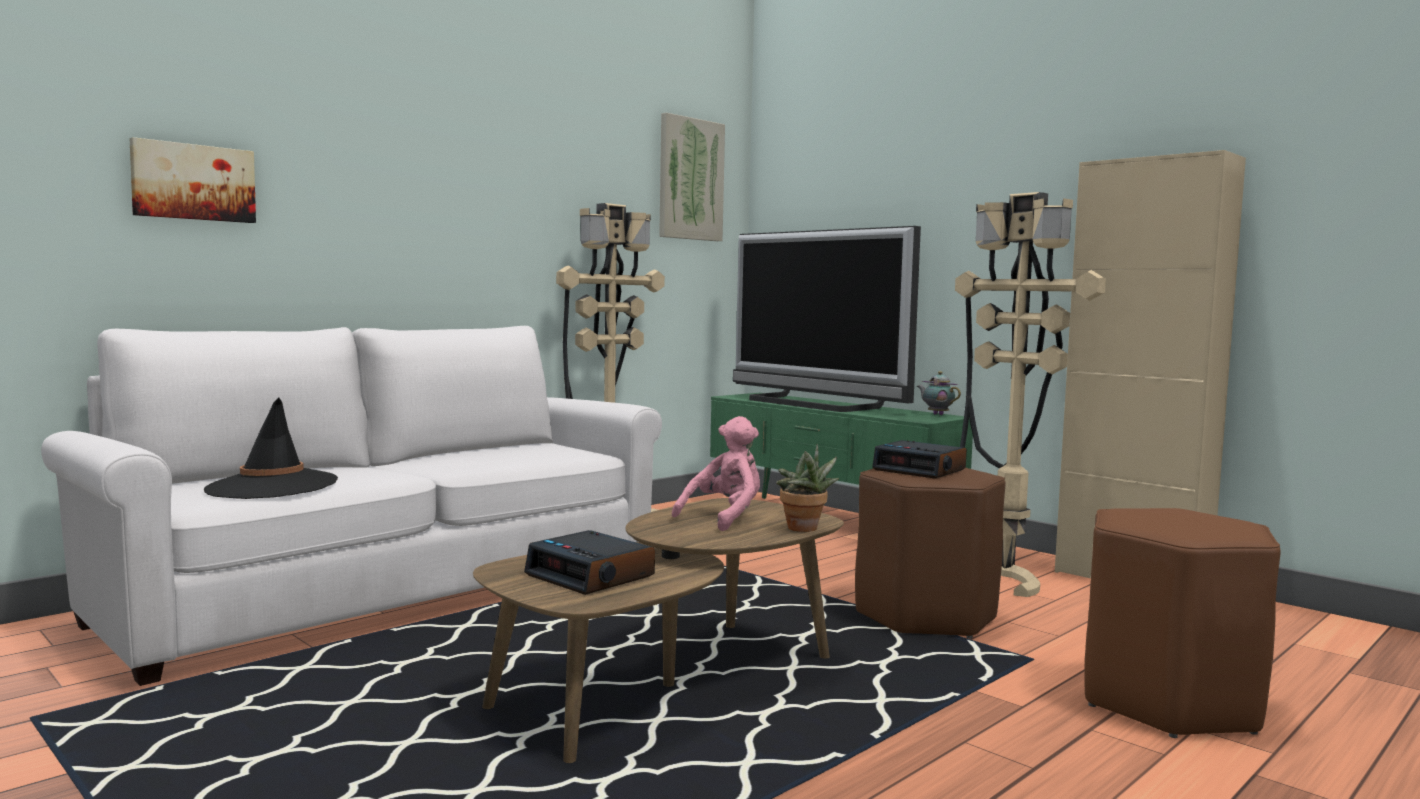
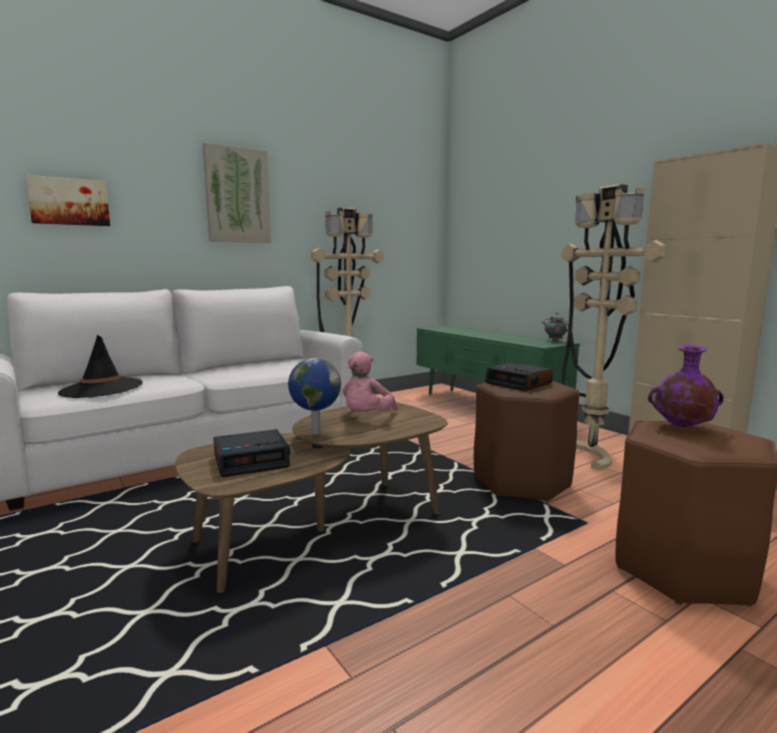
camera: 10 degrees right, 5 degrees up
alarm clock [524,530,655,595] -> alarm clock turned 75 degrees counterclockwise [213,429,290,477]
picture [659,113,725,241] -> picture moved to [203,142,271,243]
pink plush toy [672,416,760,531] -> pink plush toy turned 150 degrees clockwise [342,352,398,412]
television [733,226,921,412] -> none
potted plant [776,444,839,532] -> none
none -> globe [288,358,341,434]
none -> purple vase [648,345,724,427]

